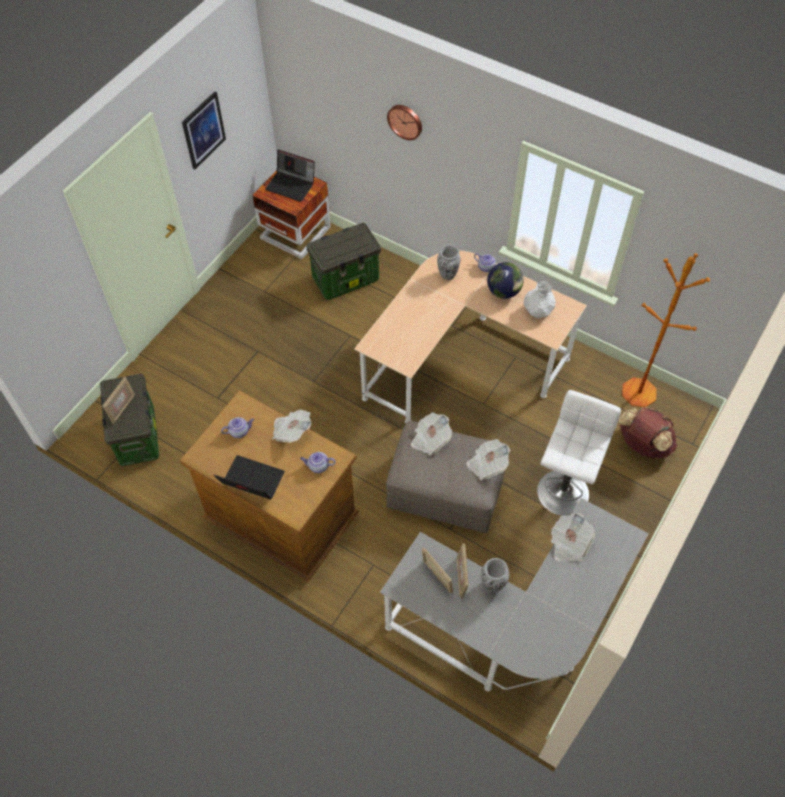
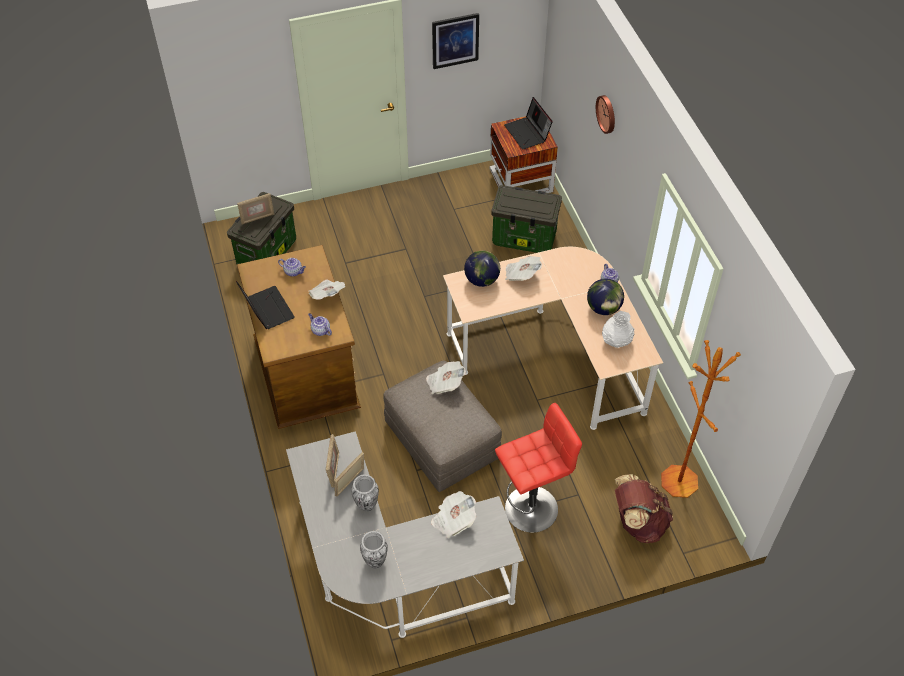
camera: 40 degrees right, 5 degrees down
vase [437,245,461,280] -> vase moved to [360,531,388,568]
newspaper [466,439,510,480] -> newspaper moved to [505,256,542,281]
white stool [537,390,621,516] -> red stool [495,403,582,533]
none -> globe [464,250,500,287]

